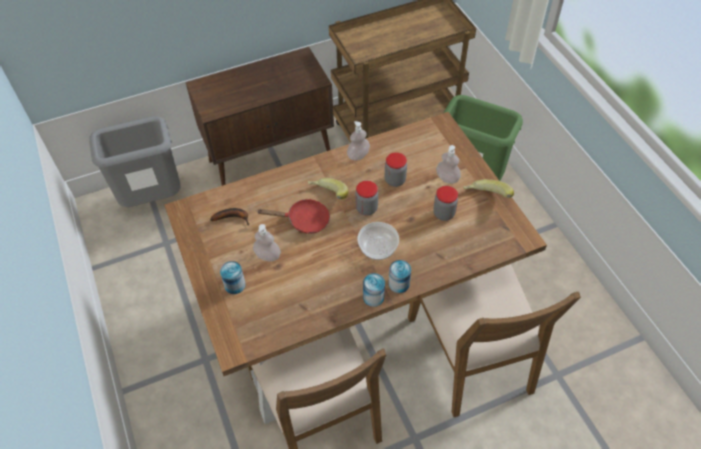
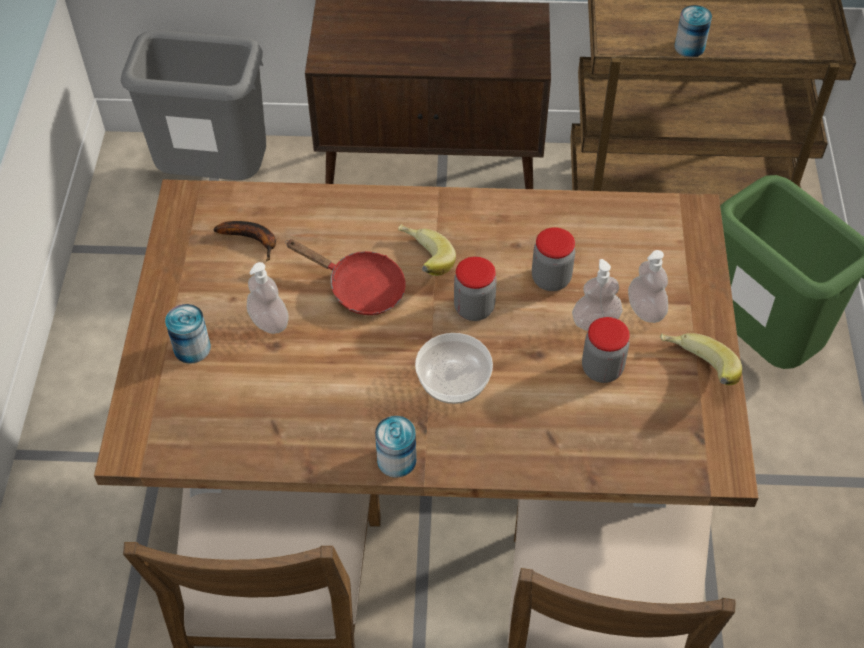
camera: 25 degrees right, 0 degrees up
soap dispenser [347,121,370,161] -> soap dispenser moved to [572,259,623,331]
can [389,260,411,293] -> can moved to [674,5,712,57]

